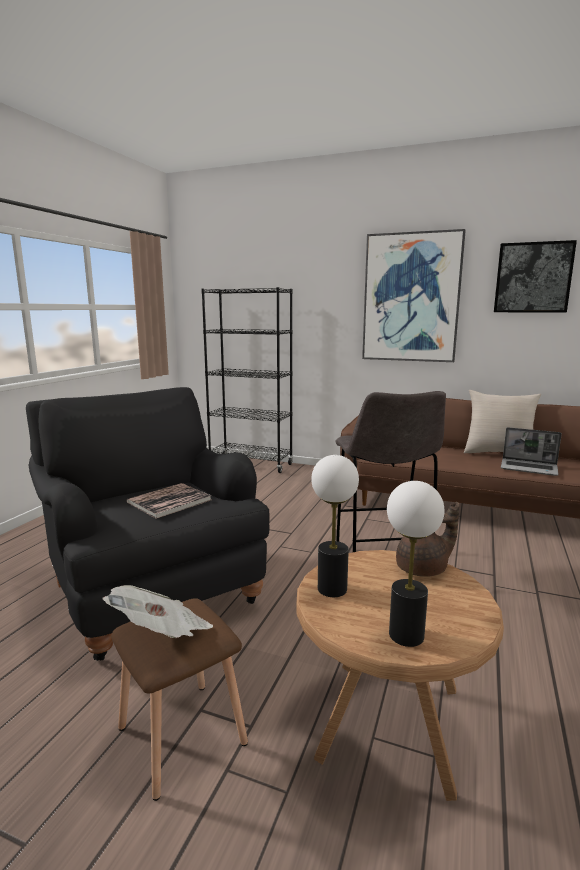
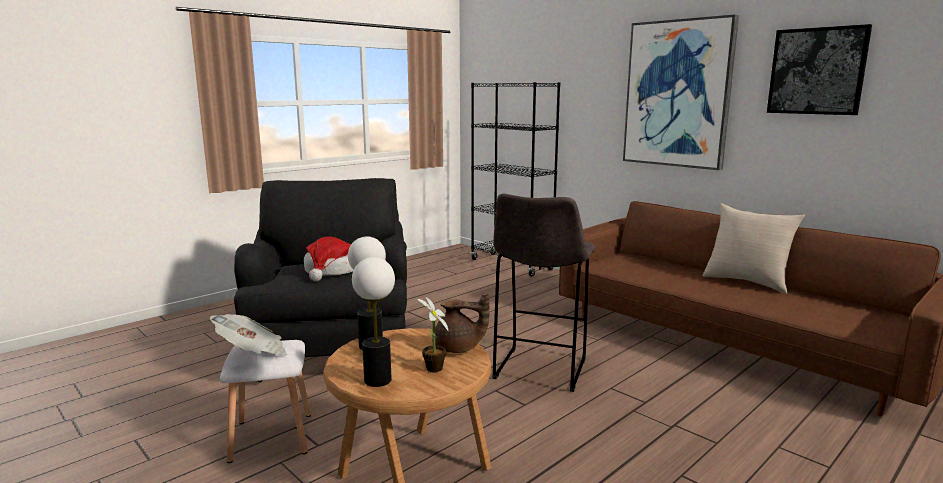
camera: 25 degrees right, 0 degrees up
brown stool [111,598,248,801] -> white stool [220,340,311,463]
book [127,483,211,519] -> hat [304,236,354,281]
laptop [501,427,562,476] -> none
none -> potted plant [418,297,449,372]

